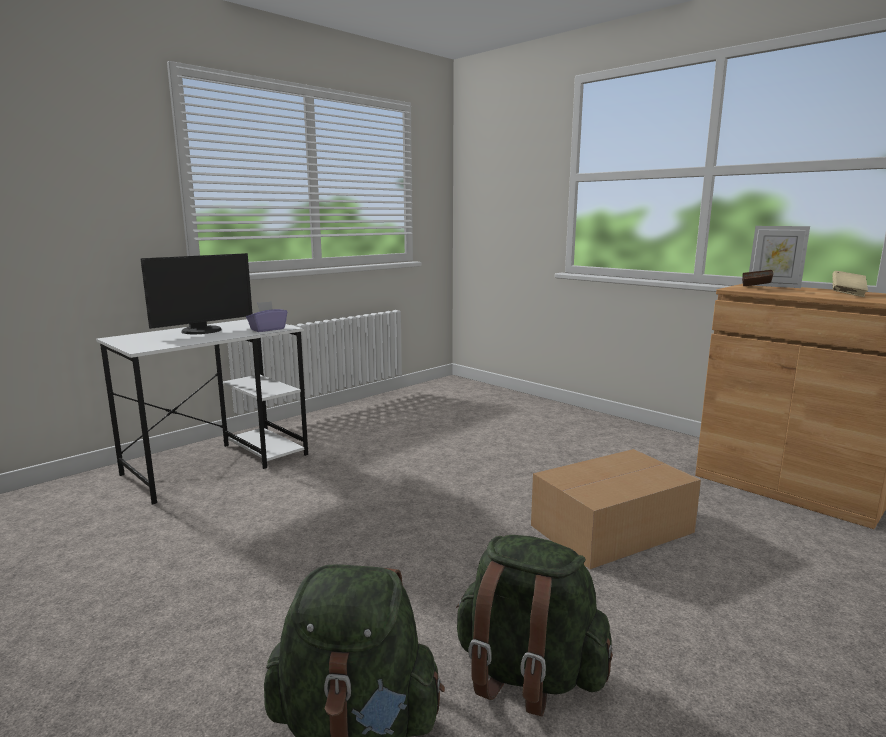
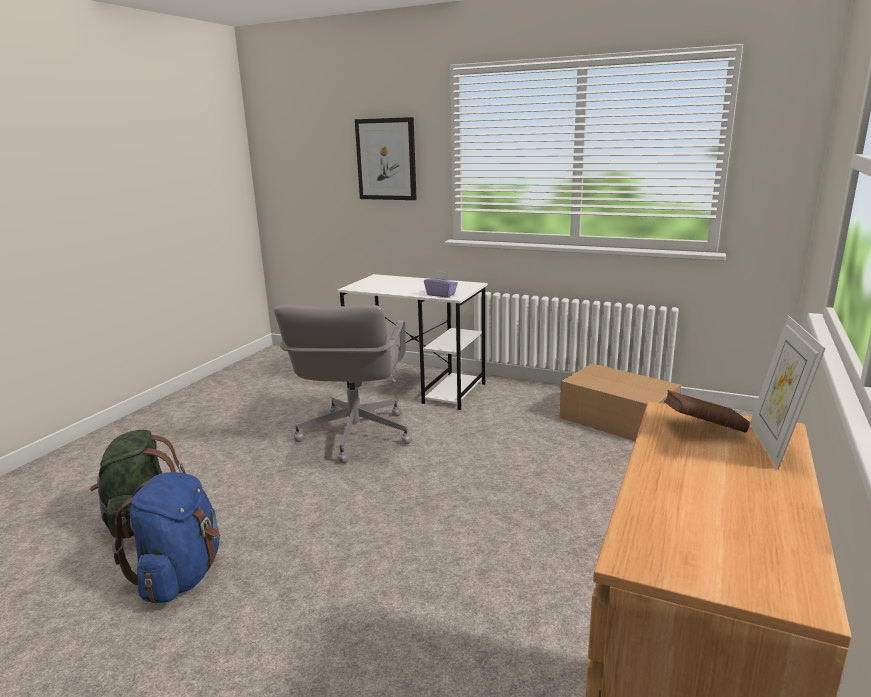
camera: 70 degrees right, 5 degrees up
monitor [141,253,252,334] -> none
green backpack [456,535,613,717] -> blue backpack [112,472,220,604]
cardboard box [531,449,701,569] -> cardboard box moved to [560,363,681,441]
beige book [832,271,868,297] -> none
none -> grey office chair [274,304,412,463]
none -> picture [355,117,417,200]

